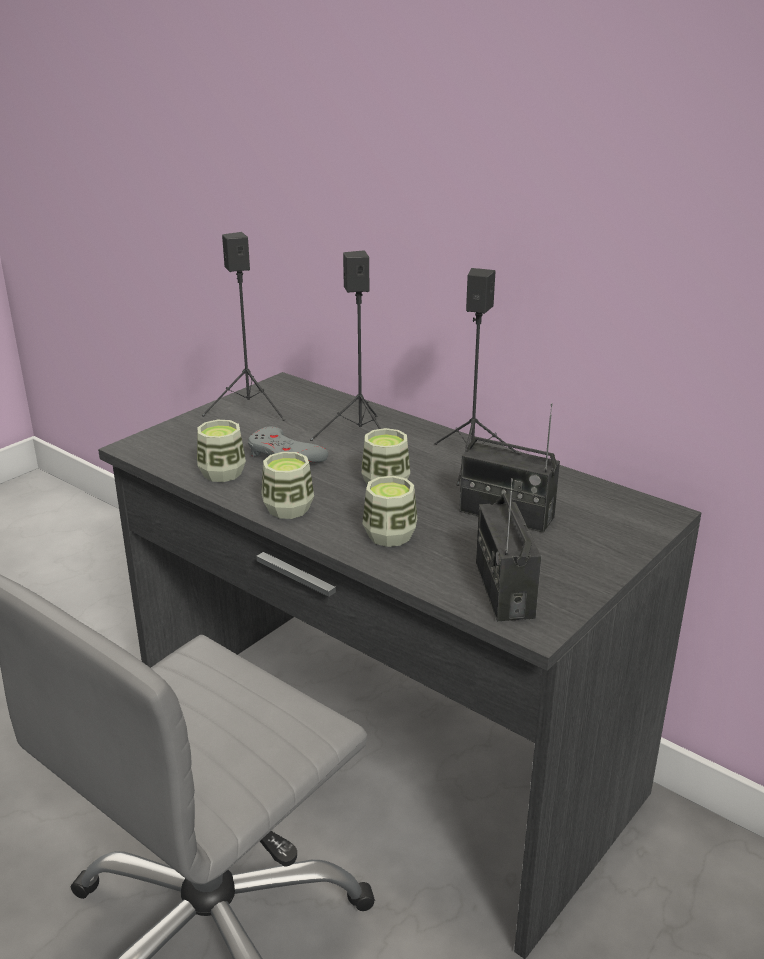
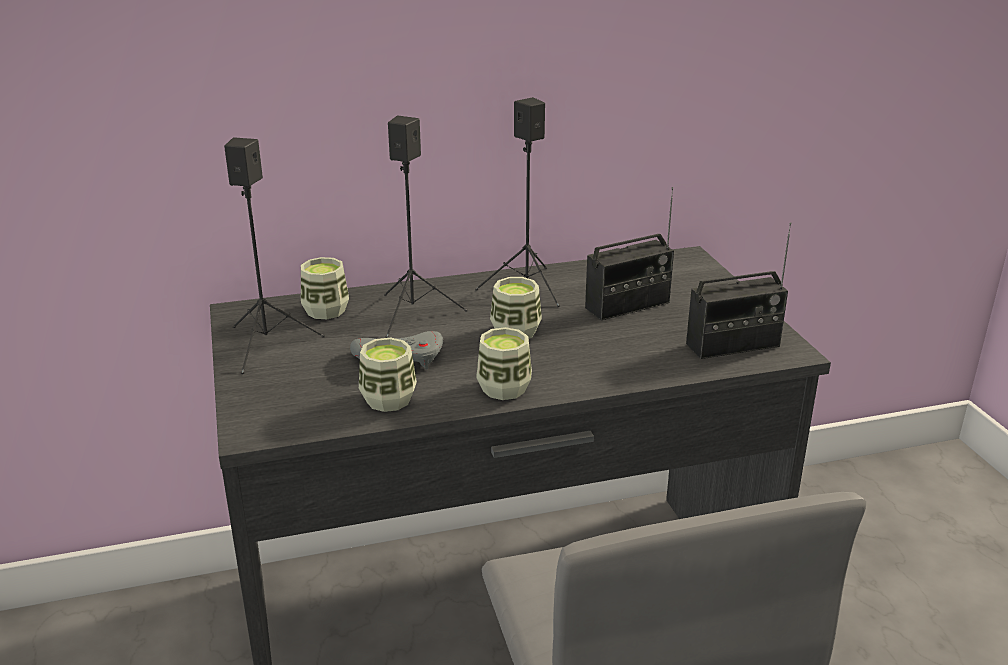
camera: 55 degrees left, 0 degrees up
cup [362,476,417,547] -> cup moved to [301,257,349,319]
radio [476,478,541,621] -> radio turned 45 degrees counterclockwise [686,222,791,359]

